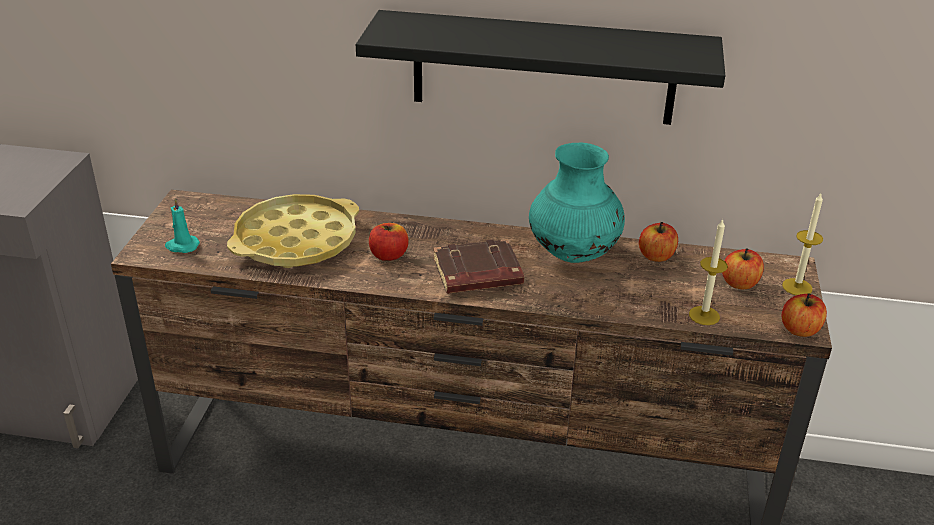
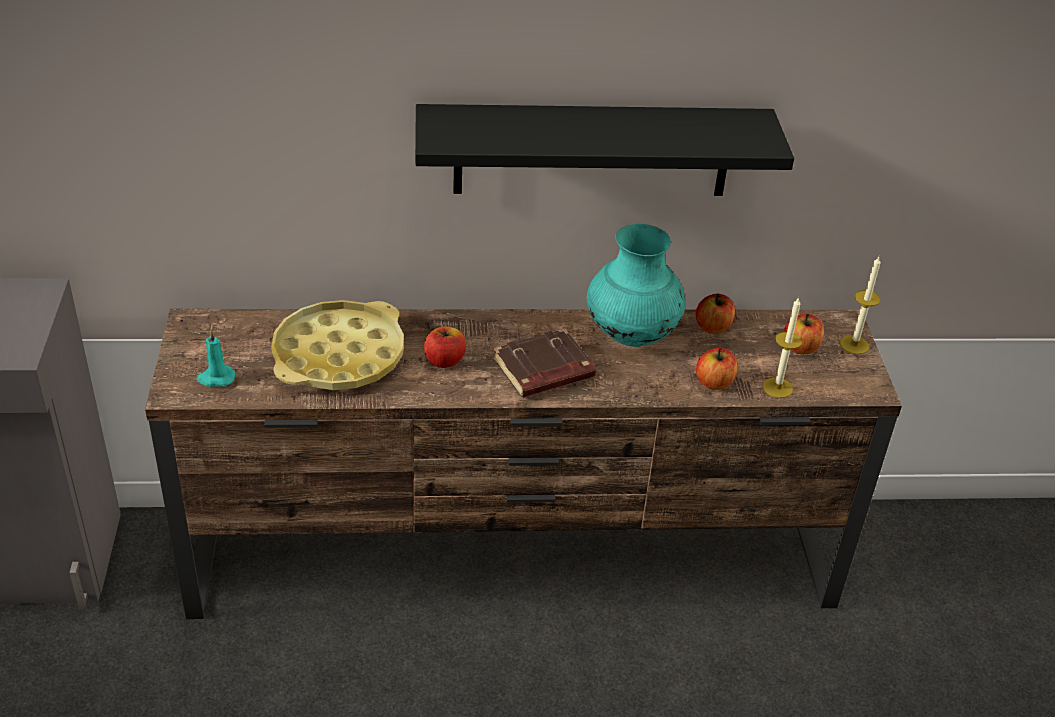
camera: 15 degrees left, 5 degrees up
apple [781,293,827,337] -> apple moved to [696,348,738,390]

